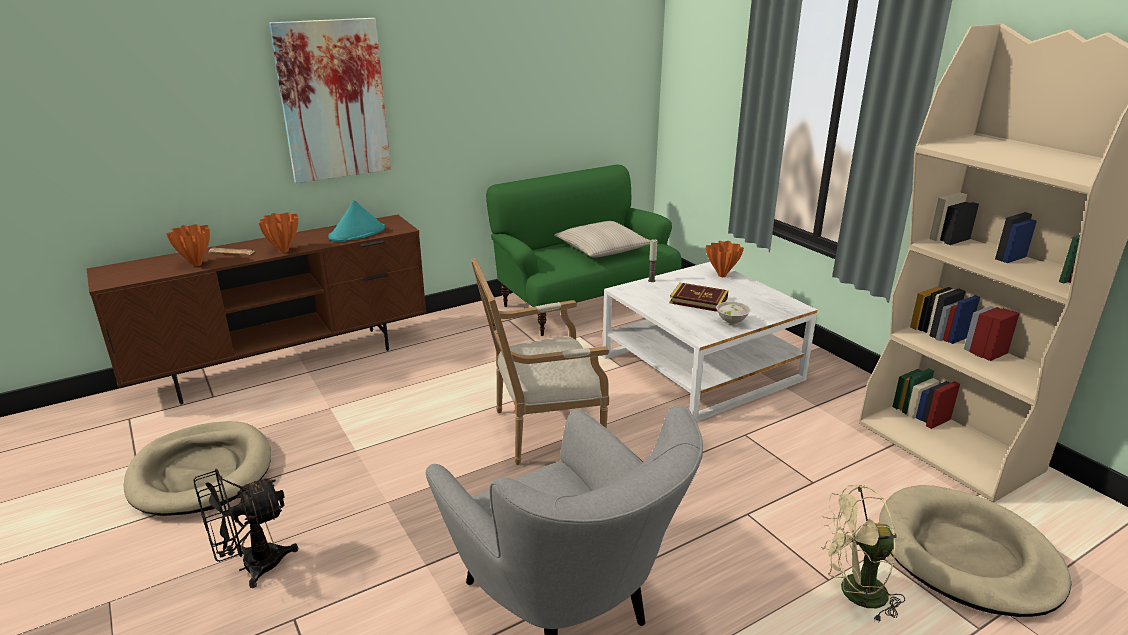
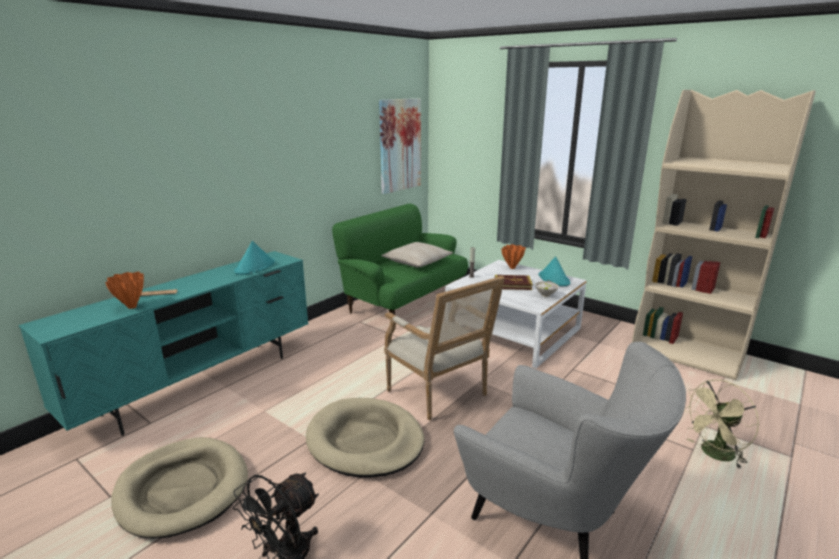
camera: 20 degrees left, 5 degrees down
brown tv stand [87,215,426,404] -> turquoise tv stand [19,251,308,436]
orange vase [258,213,298,253] -> none
picture [269,18,391,183] -> picture moved to [379,98,421,194]
armchair [471,258,609,465] -> armchair turned 90 degrees counterclockwise [384,276,505,421]
beige dog bed [879,485,1071,617] -> beige dog bed moved to [306,398,425,478]
none -> turquoise hat [539,256,570,286]

